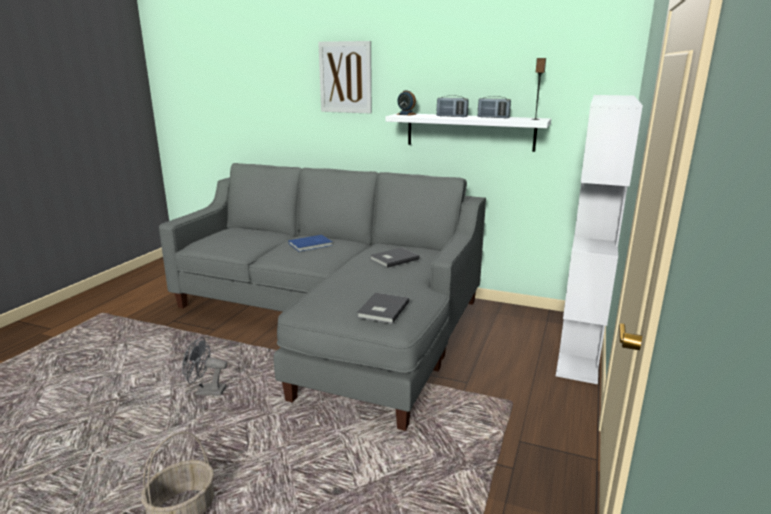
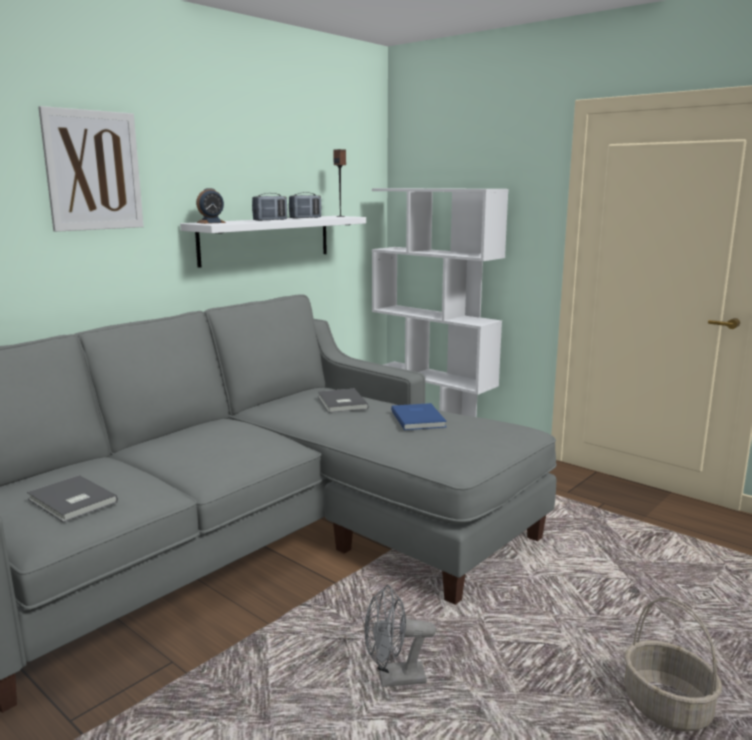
camera: 70 degrees left, 5 degrees down
grey fan [182,337,227,396] -> grey fan turned 60 degrees clockwise [364,585,436,687]
blue book [289,235,333,252] -> blue book moved to [391,403,447,430]
grey book [357,293,409,324] -> grey book moved to [27,475,118,523]

